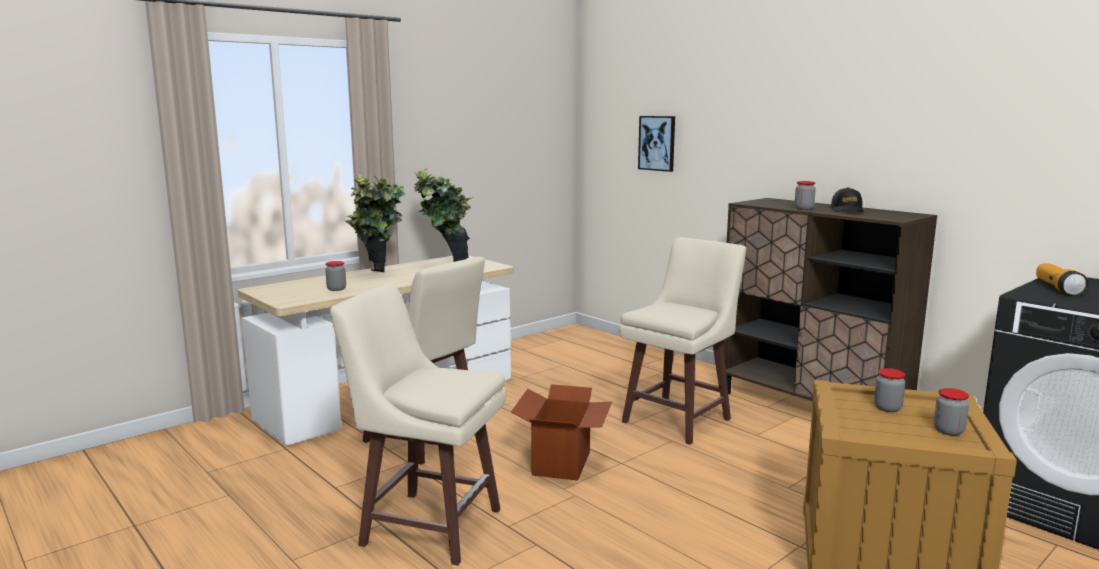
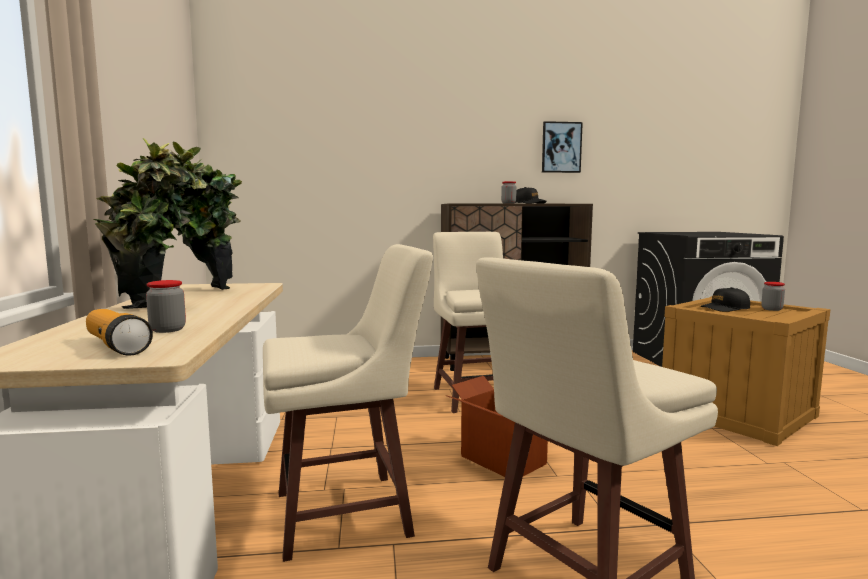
camera: 55 degrees left, 5 degrees down
picture [638,116,675,172] -> picture moved to [542,121,583,173]
jar [874,368,905,412] -> black cap [700,287,750,312]
flashlight [1036,263,1088,296] -> flashlight moved to [86,309,153,356]

